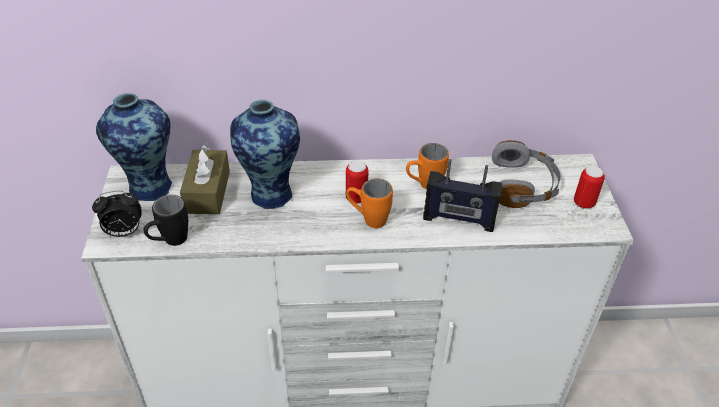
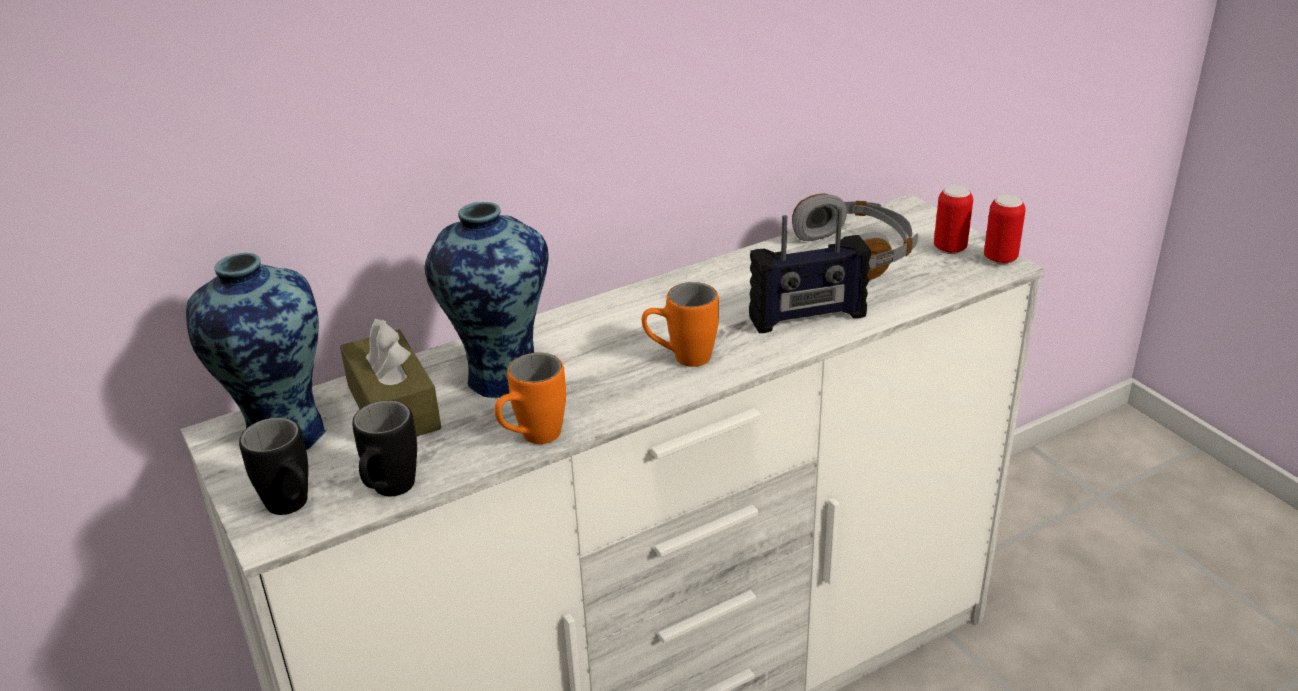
camera: 25 degrees left, 10 degrees down
alarm clock [92,191,141,237] -> black mug [239,417,308,515]
can [346,161,369,204] -> can moved to [984,195,1026,265]
orange mug [406,143,449,190] -> orange mug moved to [494,353,566,444]

